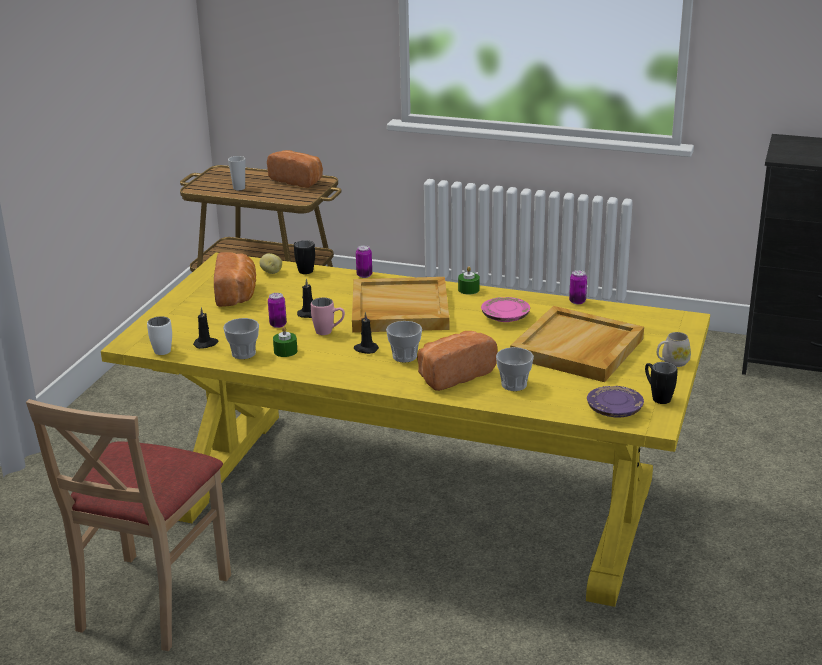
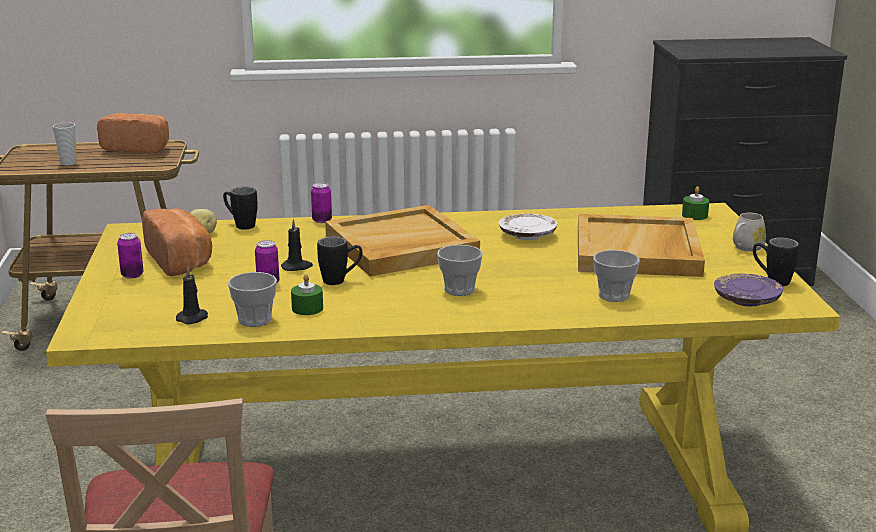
camera: 25 degrees left, 5 degrees down
white mug [147,316,172,355] -> none
pink mug [311,298,345,335] -> black mug [317,237,362,285]
black candle [354,312,379,354] -> none
bread [417,331,498,391] -> none
green candle [458,266,480,295] -> green candle moved to [682,186,709,220]
pink plate [481,297,530,322] -> white plate [499,213,557,240]
can [569,270,587,304] -> can moved to [117,233,144,279]

